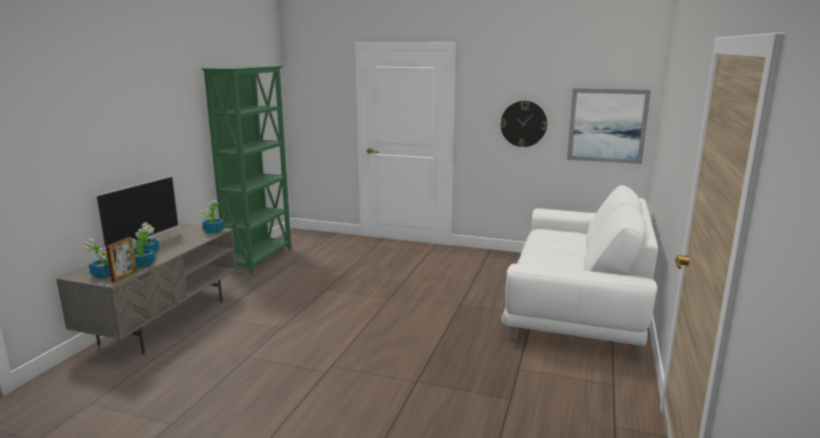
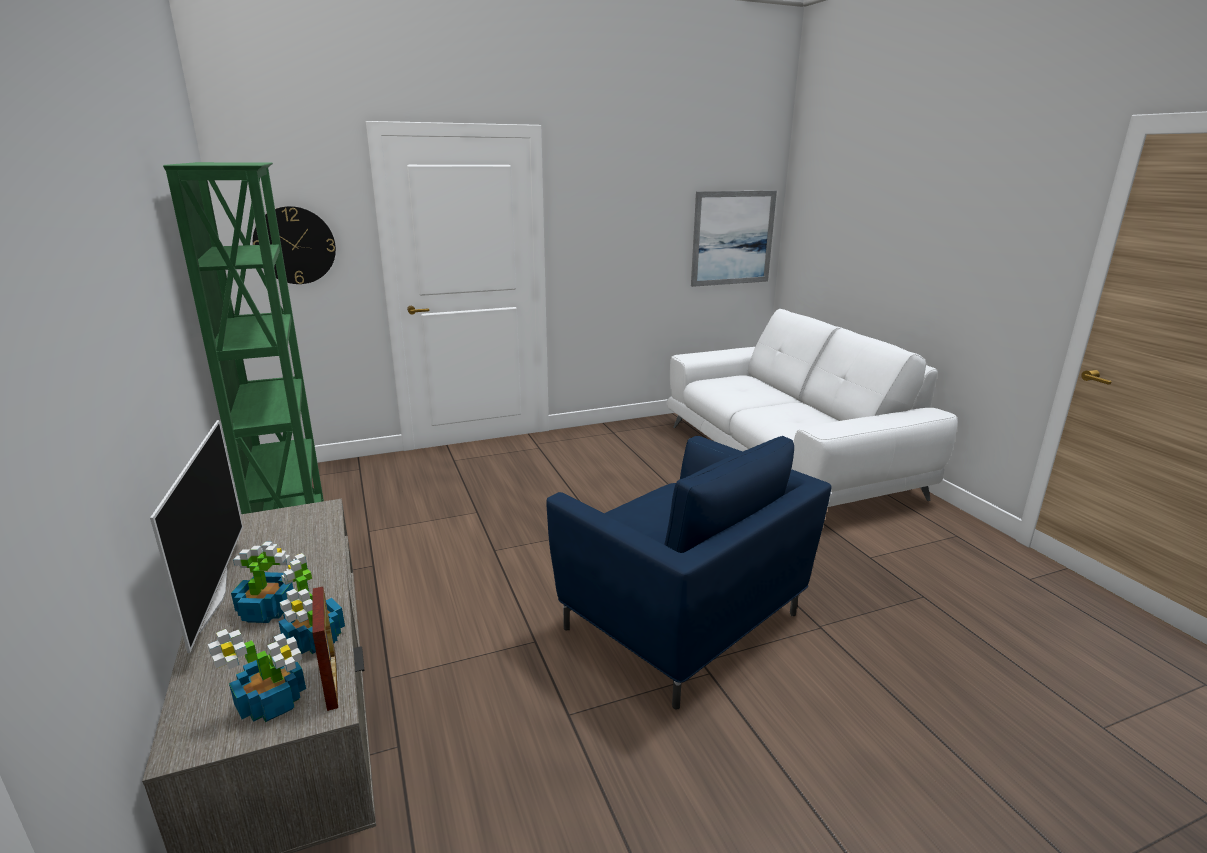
camera: 40 degrees left, 5 degrees up
potted plant [200,200,224,234] -> none
wall clock [501,101,547,147] -> wall clock moved to [253,206,336,284]
none -> blue armchair [546,436,831,710]

